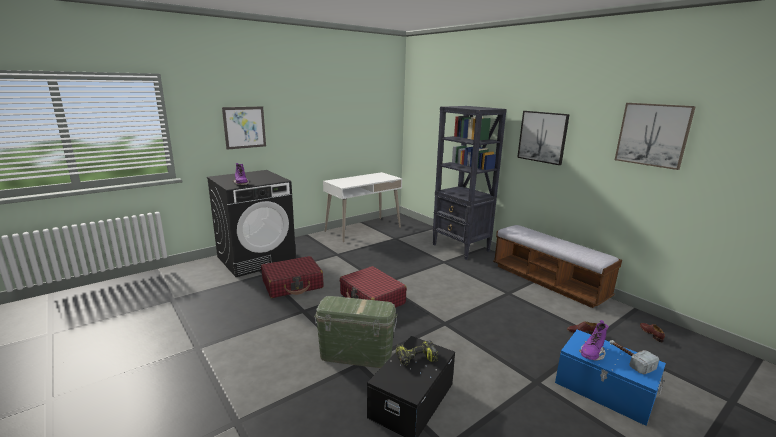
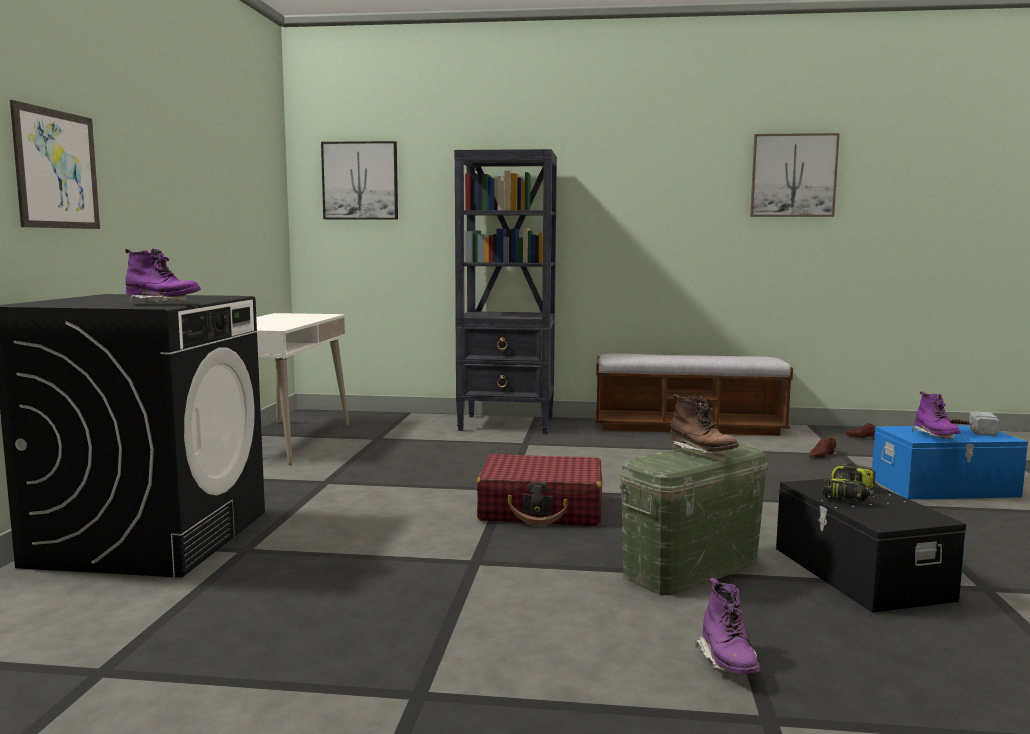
camera: 45 degrees left, 10 degrees down
red suitcase [261,256,323,298] -> none
picture [517,111,570,165] -> picture moved to [321,141,398,220]
none -> brown boot [670,394,739,455]
none -> purple boot [695,578,760,674]

